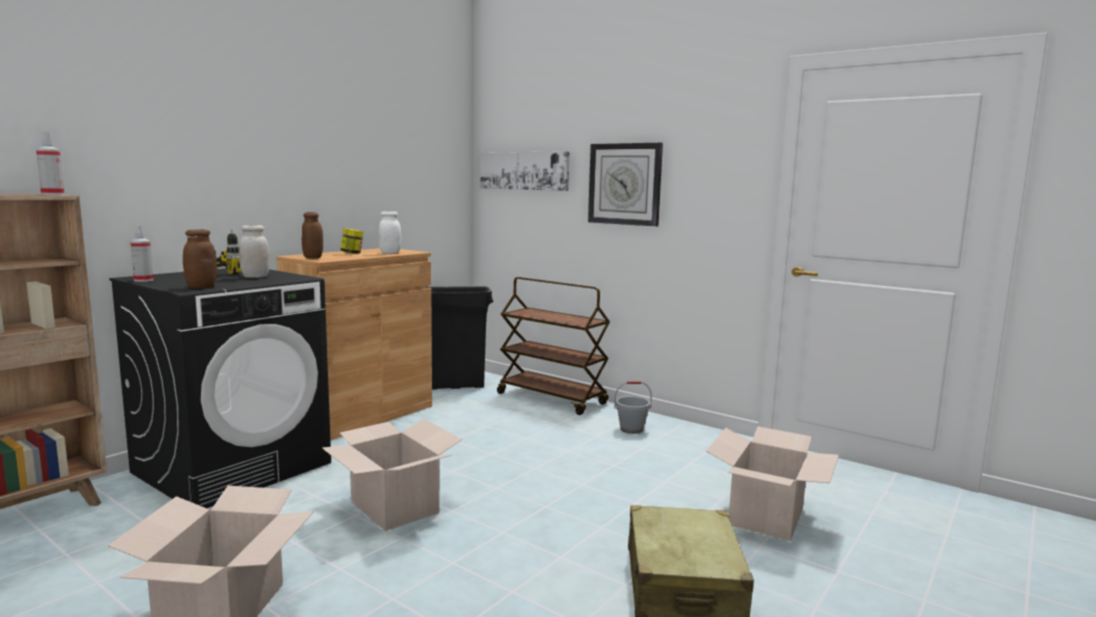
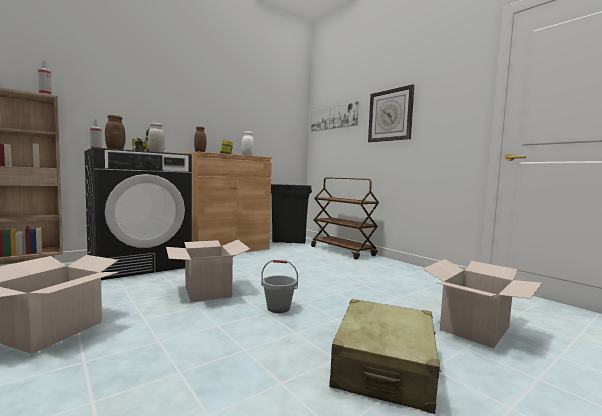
camera: 15 degrees right, 5 degrees down
grey bucket [614,381,652,434] -> grey bucket moved to [261,260,298,313]

